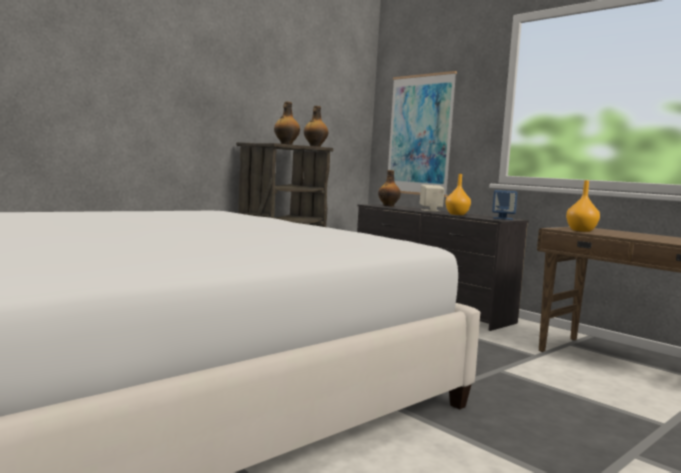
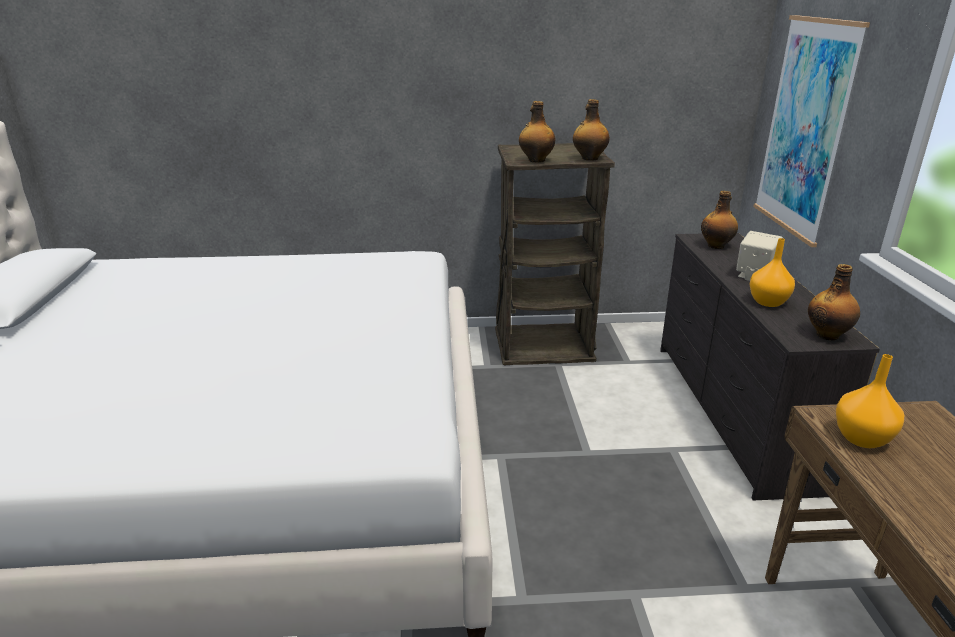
camera: 40 degrees right, 20 degrees up
blue speaker [492,190,517,220] -> bottle [808,264,860,341]

